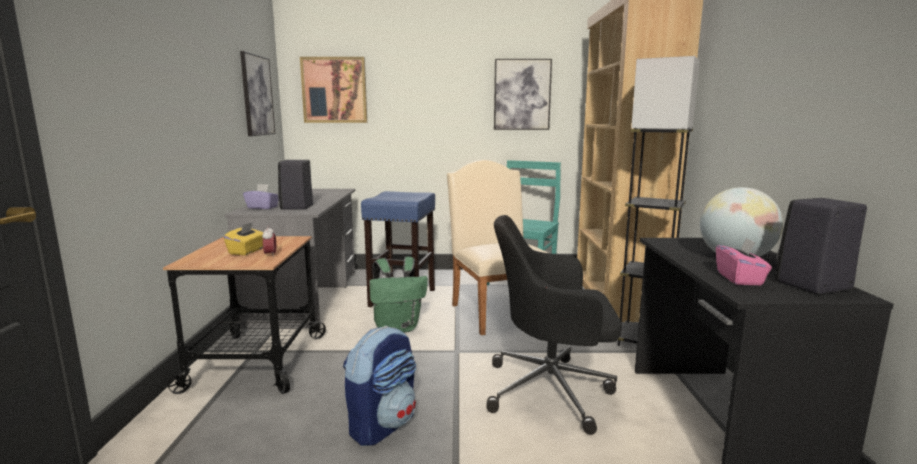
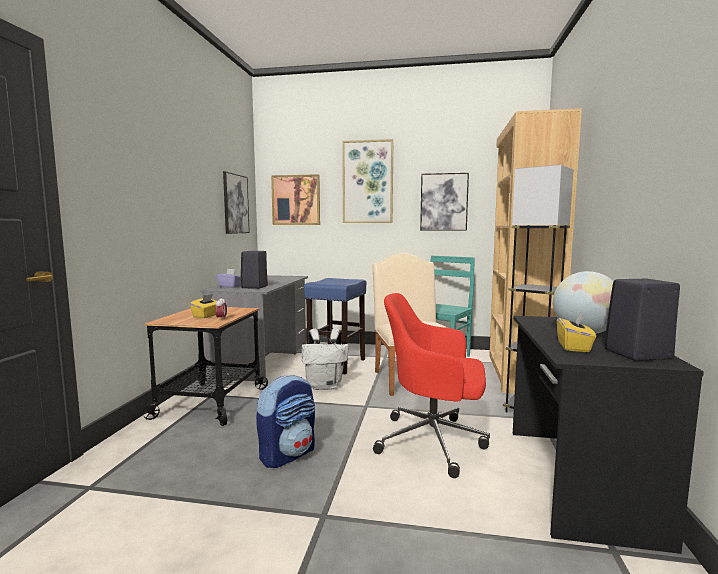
camera: 10 degrees right, 5 degrees down
green backpack [369,257,428,333] -> white backpack [302,328,349,390]
black office chair [486,215,622,435] -> red office chair [373,293,490,478]
pink tissue box [716,238,772,285] -> yellow tissue box [557,312,596,352]
none -> picture [342,139,394,223]

